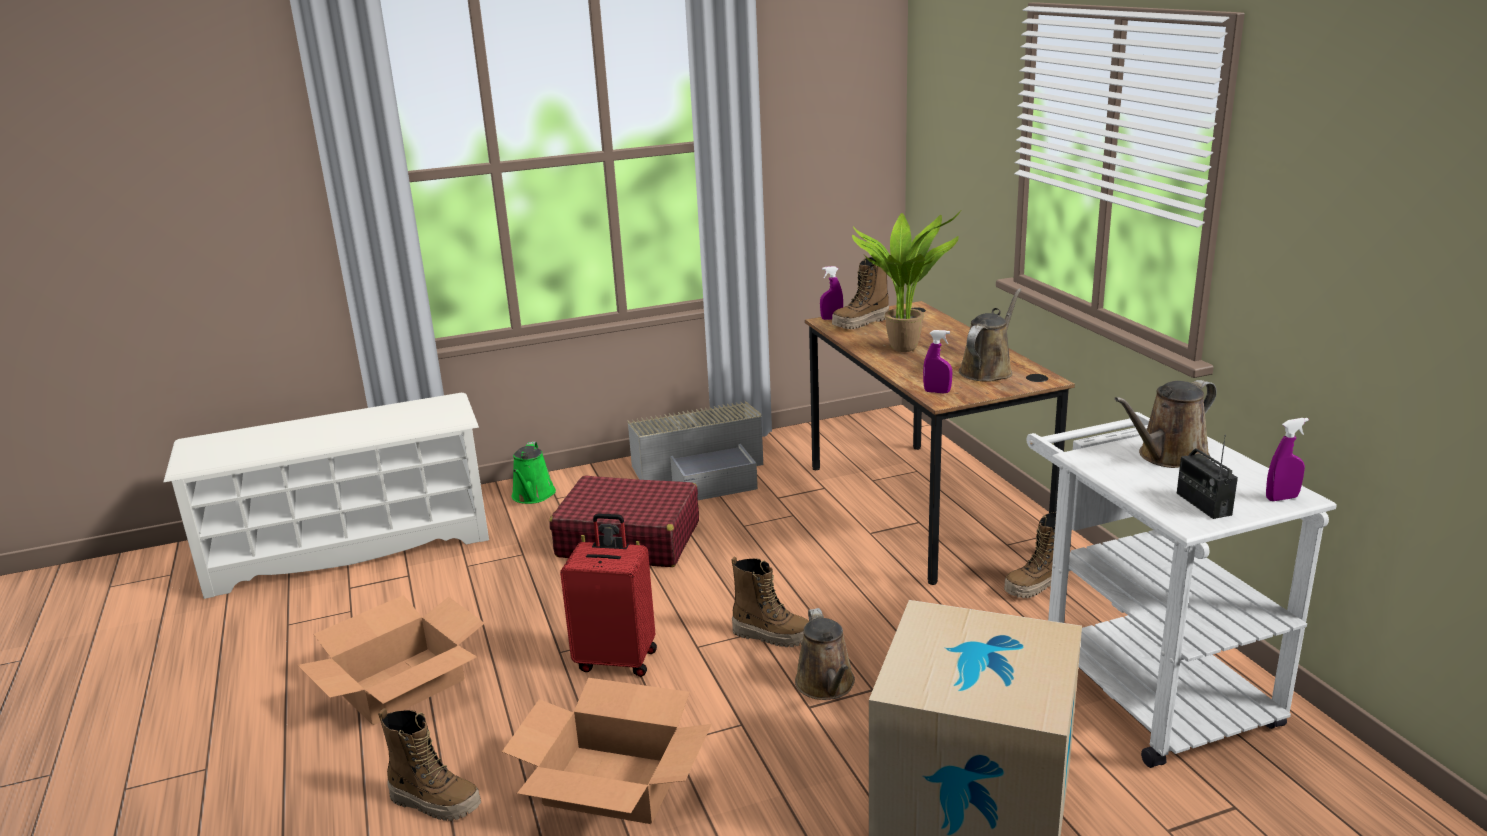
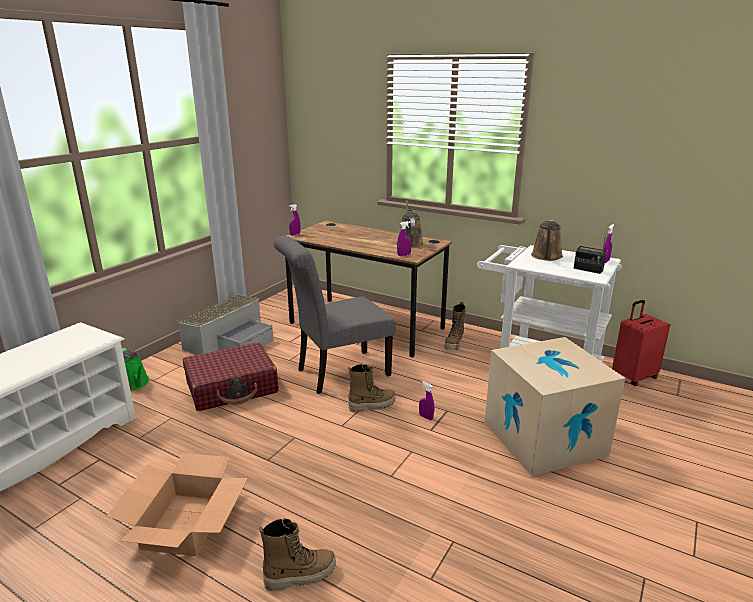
camera: 40 degrees left, 0 degrees up
cardboard box [502,678,712,824] -> none
red suitcase [560,513,657,677] -> red suitcase moved to [612,300,670,386]
brown watering can [795,608,855,700] -> purple spray bottle [419,381,434,420]
boot [832,257,889,329] -> none
potted plant [852,209,962,352] -> none
none -> grey chair [274,236,396,394]

